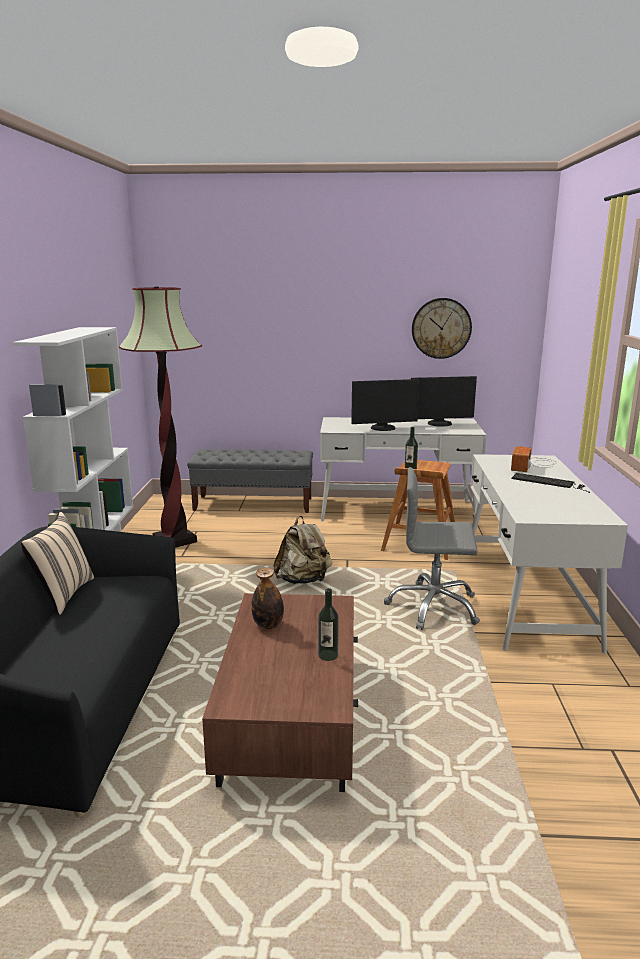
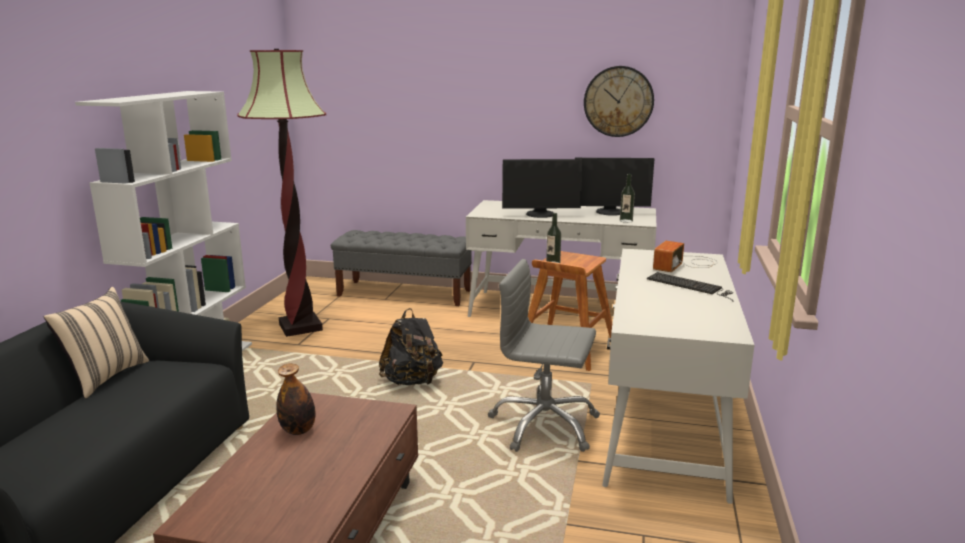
camera: 10 degrees right, 0 degrees up
beige backpack [273,516,332,584] -> black backpack [379,308,443,385]
bottle [318,588,339,661] -> bottle moved to [620,174,635,223]

